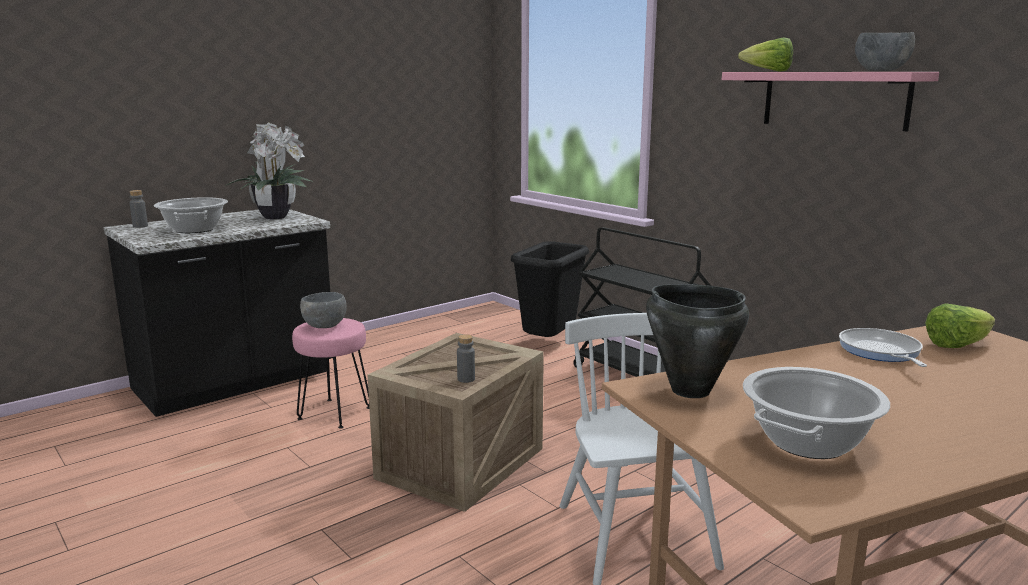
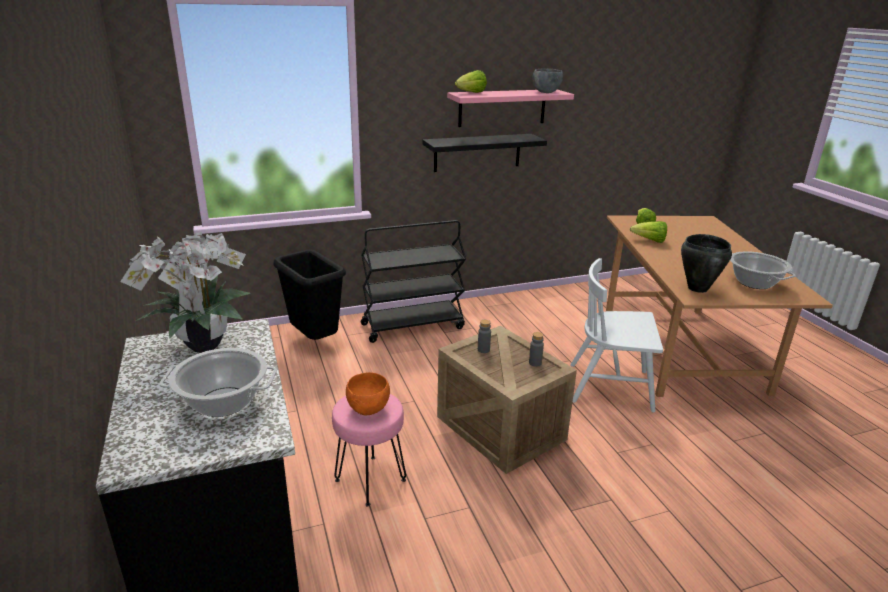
camera: 70 degrees left, 10 degrees up
grey bottle [129,190,148,228] -> grey bottle moved to [478,320,491,353]
grey bowl [300,292,347,328] -> orange bowl [346,372,390,415]
frying pan [839,328,927,367] -> lettuce [630,221,667,243]
none -> black shelf [422,134,547,172]

